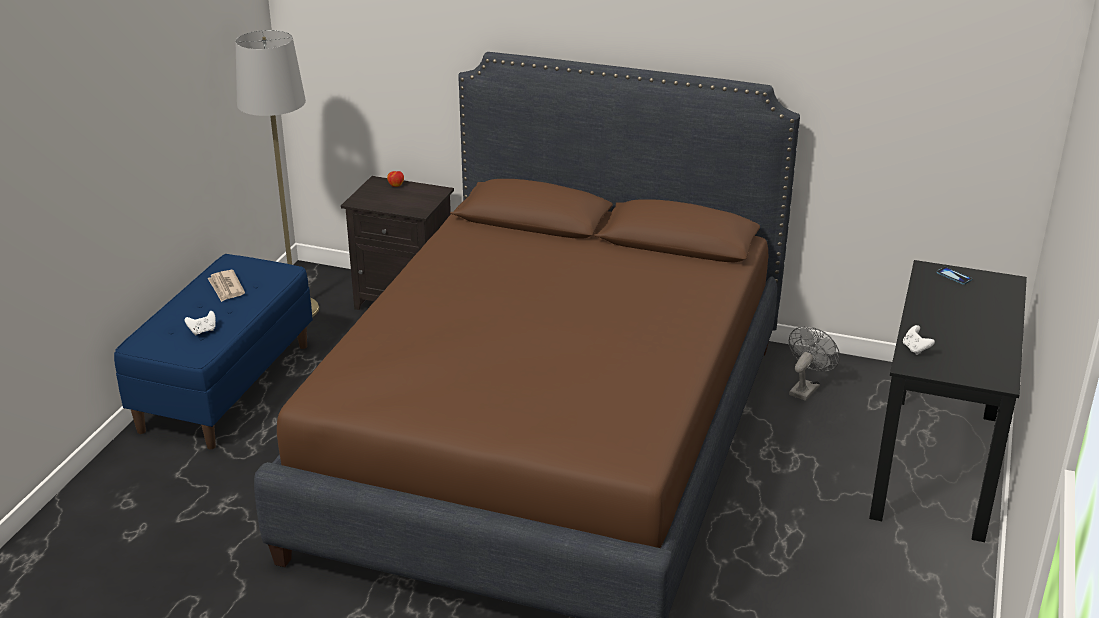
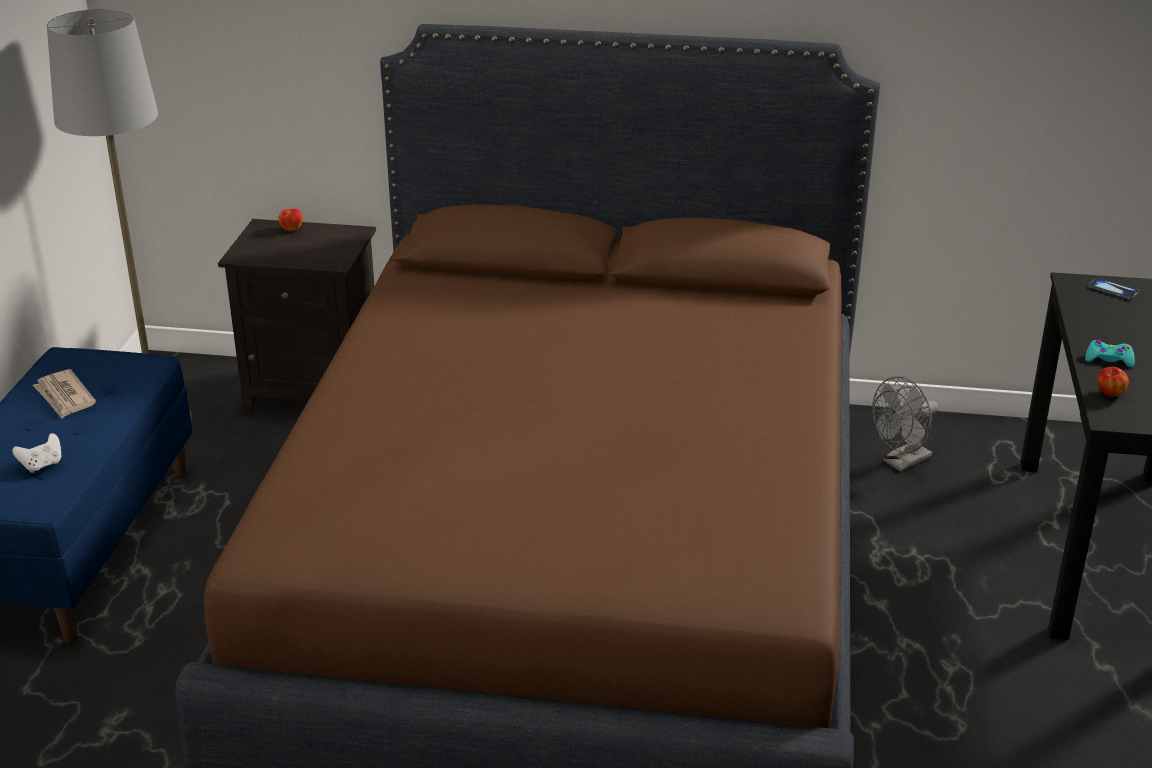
camera: 10 degrees left, 0 degrees up
grey fan [789,326,840,401] -> grey fan turned 150 degrees counterclockwise [872,376,939,472]
white game controller [903,325,935,355] -> apple [1097,367,1129,397]
none -> turquoise game controller [1085,340,1135,367]

